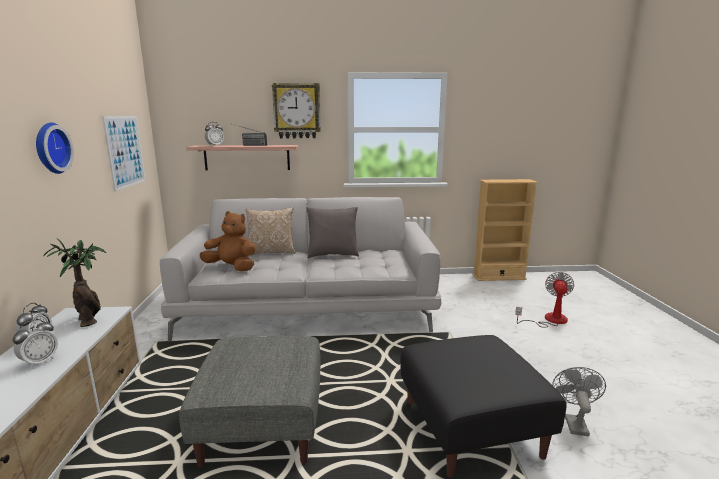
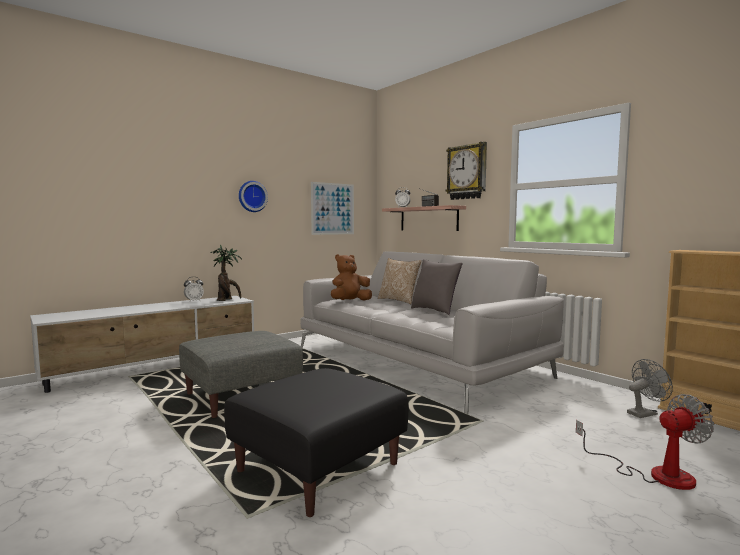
camera: 55 degrees right, 10 degrees down
alarm clock [13,319,58,368] -> none
brown plush toy [200,211,256,271] -> brown plush toy turned 105 degrees counterclockwise [331,254,372,301]
grey fan [552,367,606,437] -> grey fan moved to [627,359,673,418]

